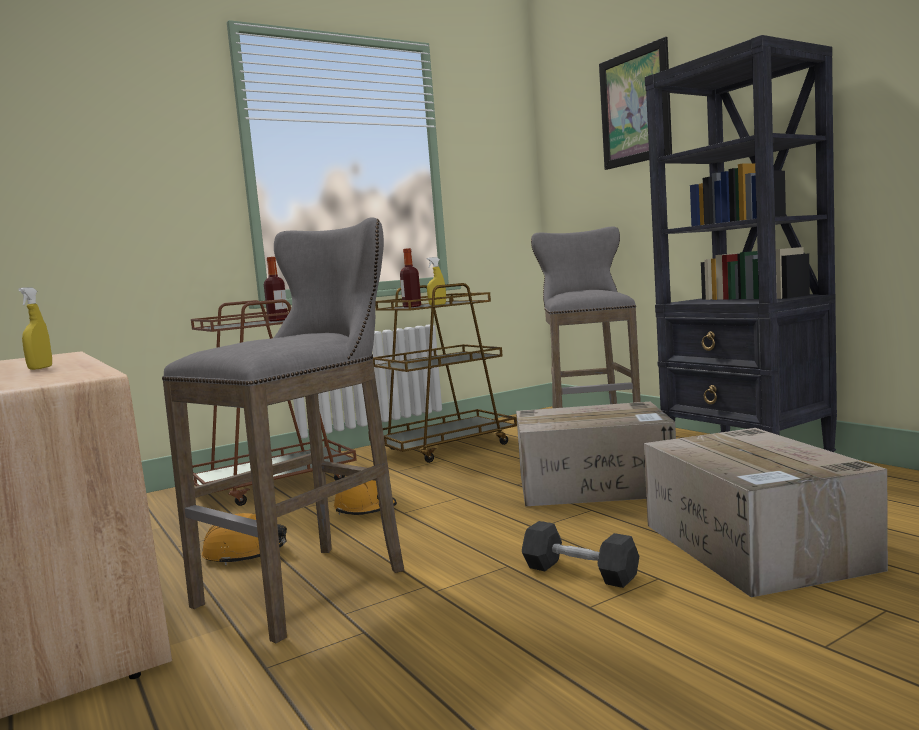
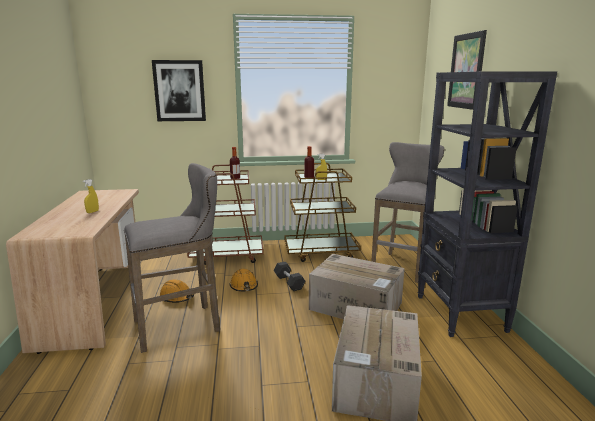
camera: 25 degrees right, 10 degrees up
black dumbbell [522,521,639,588] -> black dumbbell moved to [274,262,306,291]
none -> picture [152,60,206,121]

